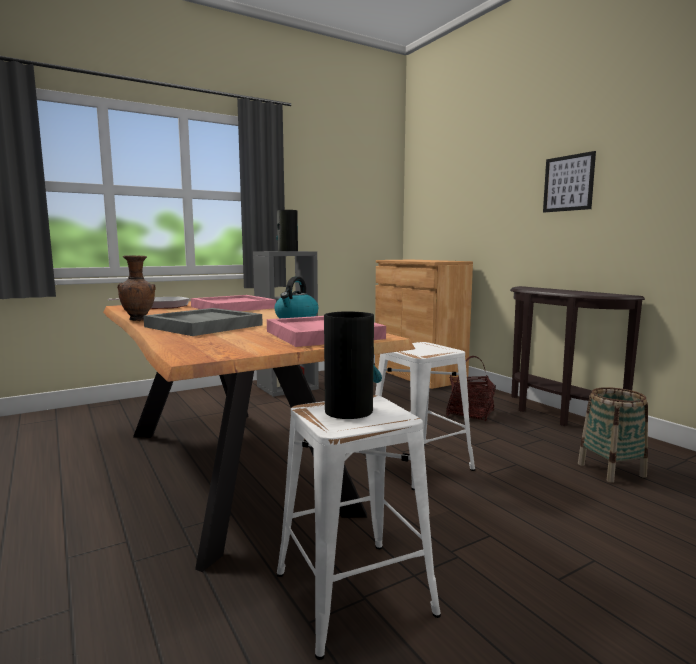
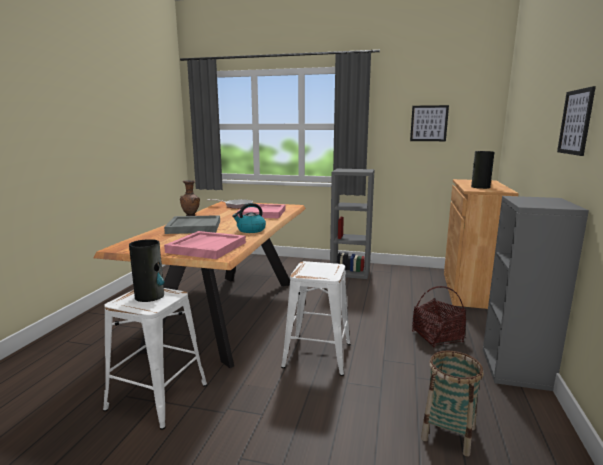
camera: 45 degrees right, 5 degrees up
vase [276,210,298,251] -> vase moved to [471,151,494,189]
brown console table [510,286,645,426] -> grey bookcase [483,196,589,391]
none -> picture [410,105,449,141]

